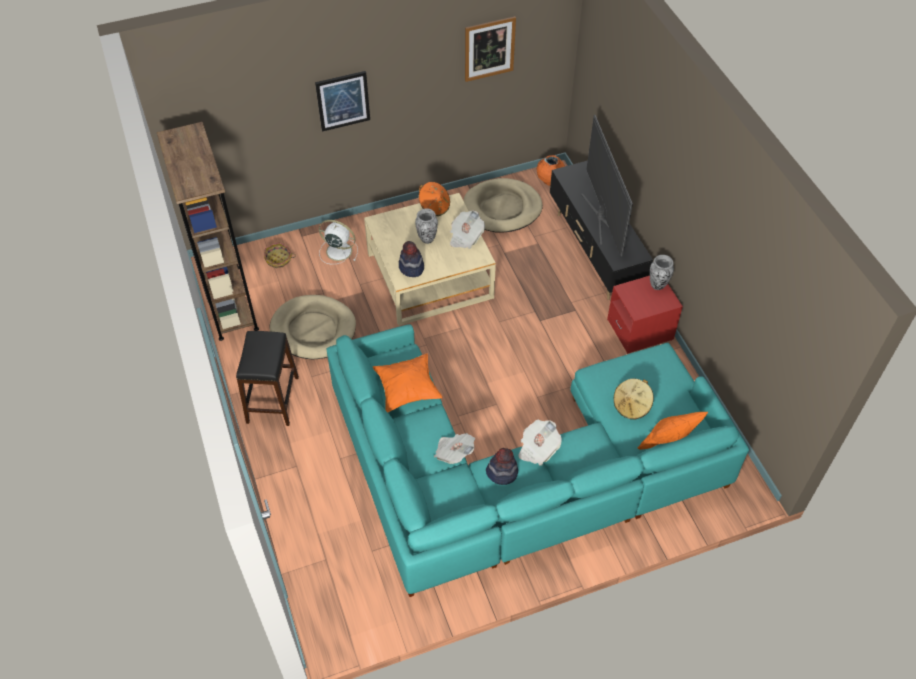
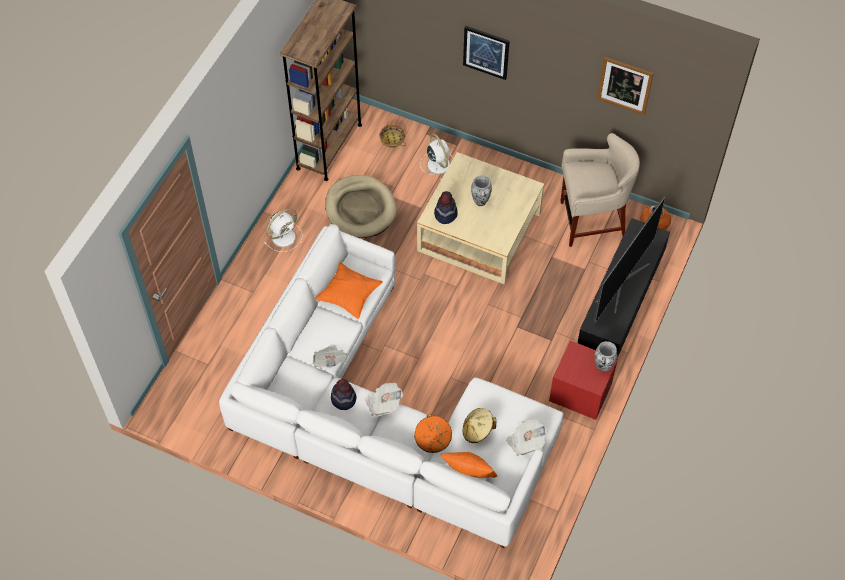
camera: 45 degrees right, 5 degrees up
black stool [236,331,299,426] -> white fan [265,208,303,252]
turquoise sofa [326,324,749,597] -> white sofa [219,224,564,548]
orange hat [419,182,450,216] -> orange hat moved to [414,414,452,453]
newspaper [450,210,485,249] -> newspaper moved to [506,419,547,456]
beige dog bed [463,178,543,233] -> beige stool [560,133,640,247]

